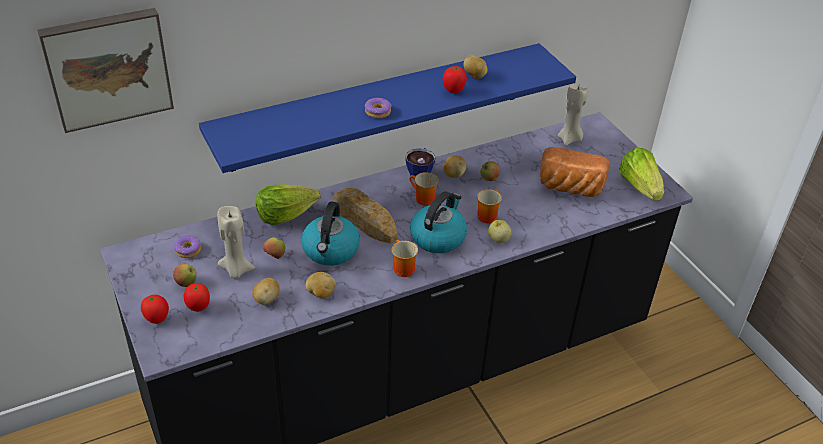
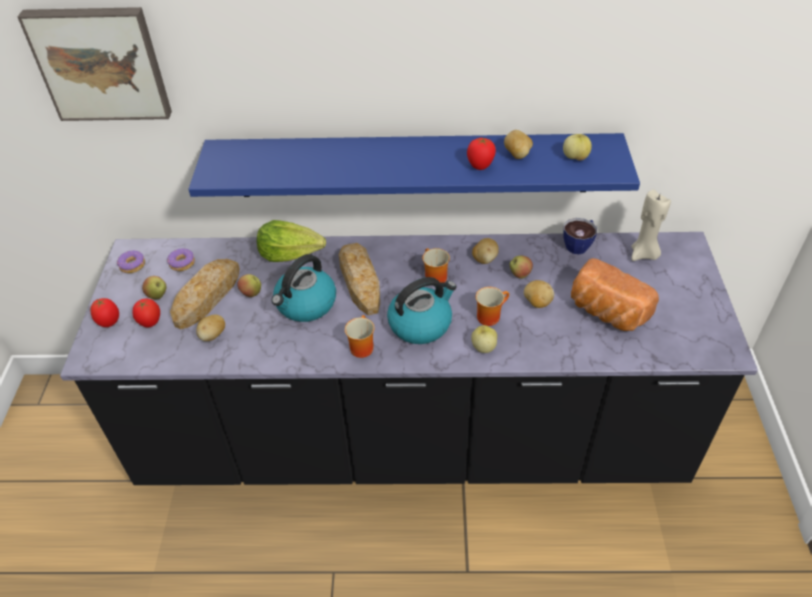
camera: 30 degrees right, 5 degrees up
beige candle [217,206,255,279] -> bread [170,259,240,329]
potato [306,272,335,298] -> potato moved to [524,280,554,308]
donut [365,98,392,119] -> donut moved to [117,250,145,273]
cup [405,148,436,179] -> cup moved to [563,218,597,254]
lettuce [619,148,664,201] -> none
none -> apple [563,134,592,161]

